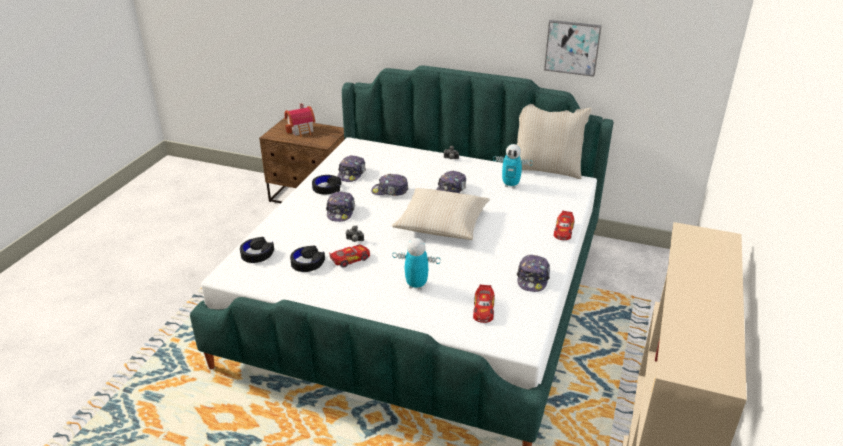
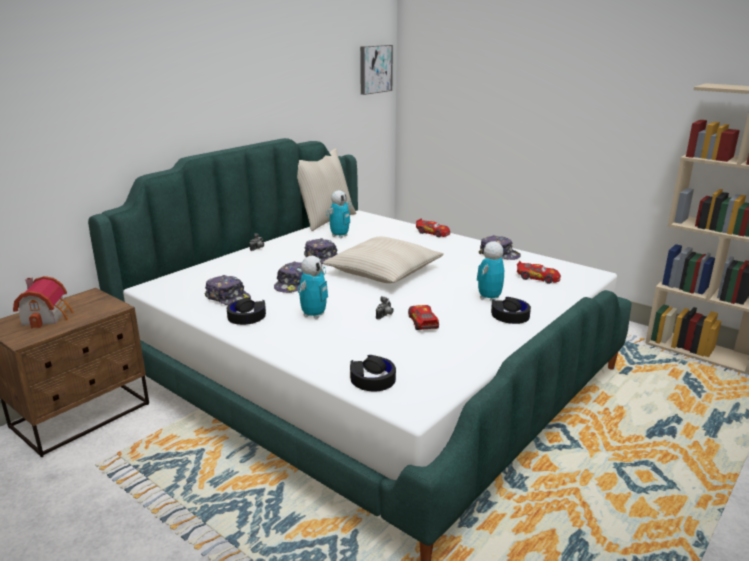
camera: 70 degrees left, 10 degrees down
black headphones [290,245,325,272] -> black headphones moved to [491,297,531,324]
cap [326,192,355,222] -> toy robot [298,256,328,319]
picture [544,20,602,77] -> picture moved to [360,45,393,95]

